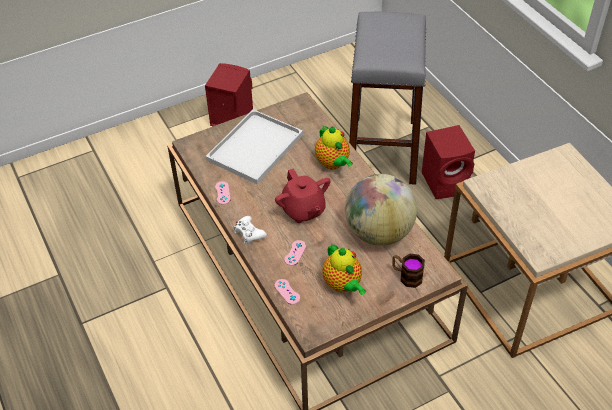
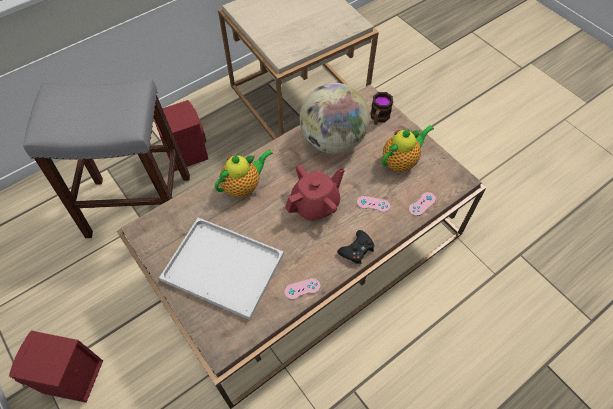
camera: 100 degrees left, 10 degrees up
white game controller [234,216,267,244] -> black game controller [337,230,375,264]

